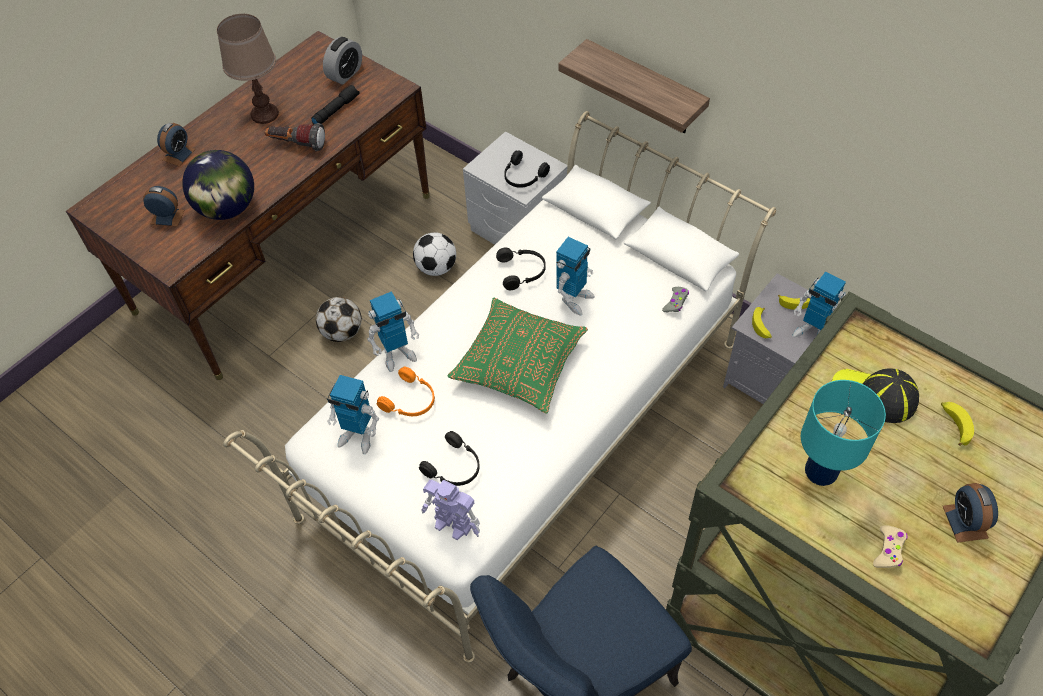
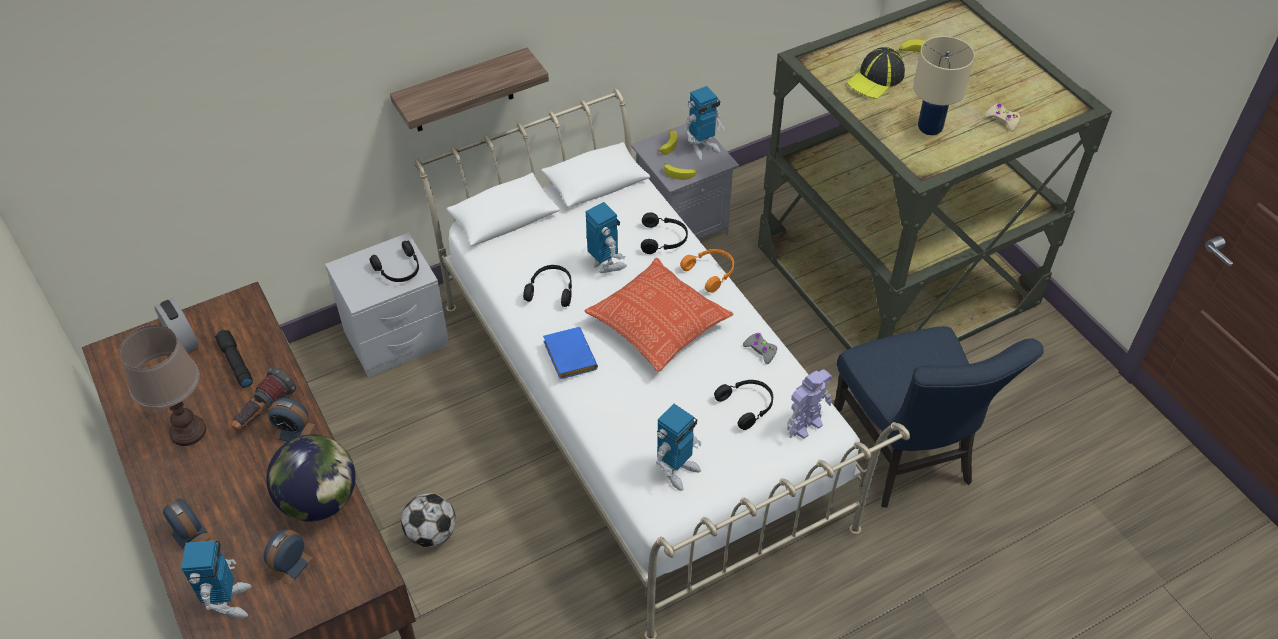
camera: 70 degrees left, 5 degrees down
toy robot [368,291,419,372] -> toy robot moved to [181,540,251,618]
orange headphones [377,367,435,416] -> orange headphones moved to [680,249,734,293]
football [413,232,456,276] -> none
green pillow [448,298,588,414] -> orange pillow [585,258,733,372]
grey game controller [662,287,689,312] -> grey game controller moved to [743,333,777,364]
turquoise table lamp [801,380,886,486] -> beige table lamp [913,36,975,135]
alarm clock [943,483,998,543] -> alarm clock moved to [268,398,315,442]
none -> blue book [543,327,598,379]
none -> black headphones [641,212,688,254]

